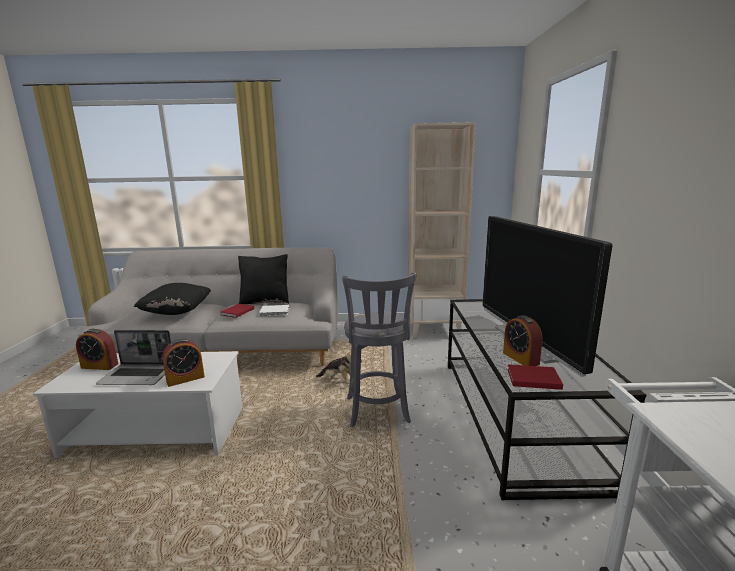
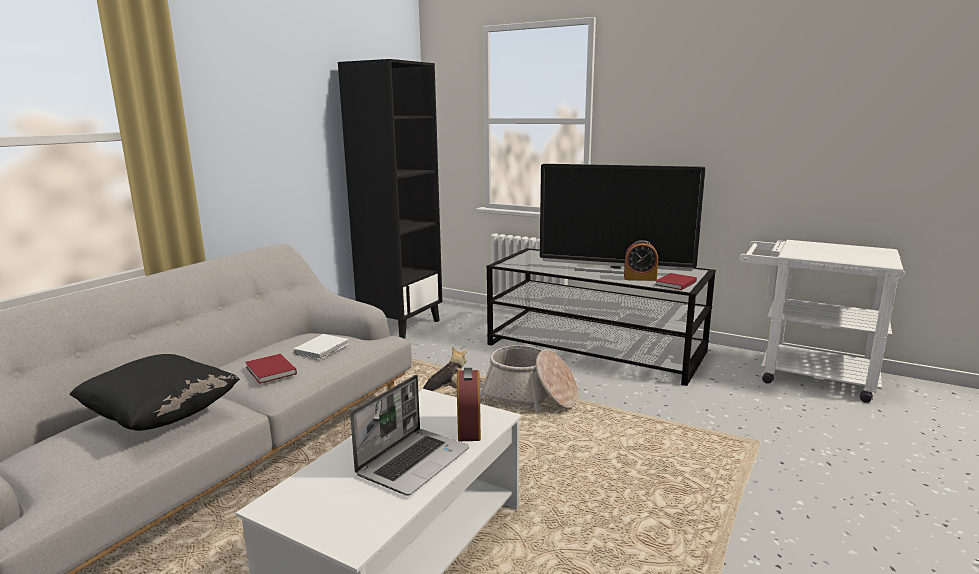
camera: 60 degrees left, 0 degrees up
alarm clock [76,329,118,370] -> none
black pillow [238,254,289,304] -> none
grey stool [342,272,416,427] -> basket [480,345,578,414]
beige bookcase [408,122,476,338] -> black bookcase [338,59,442,339]

